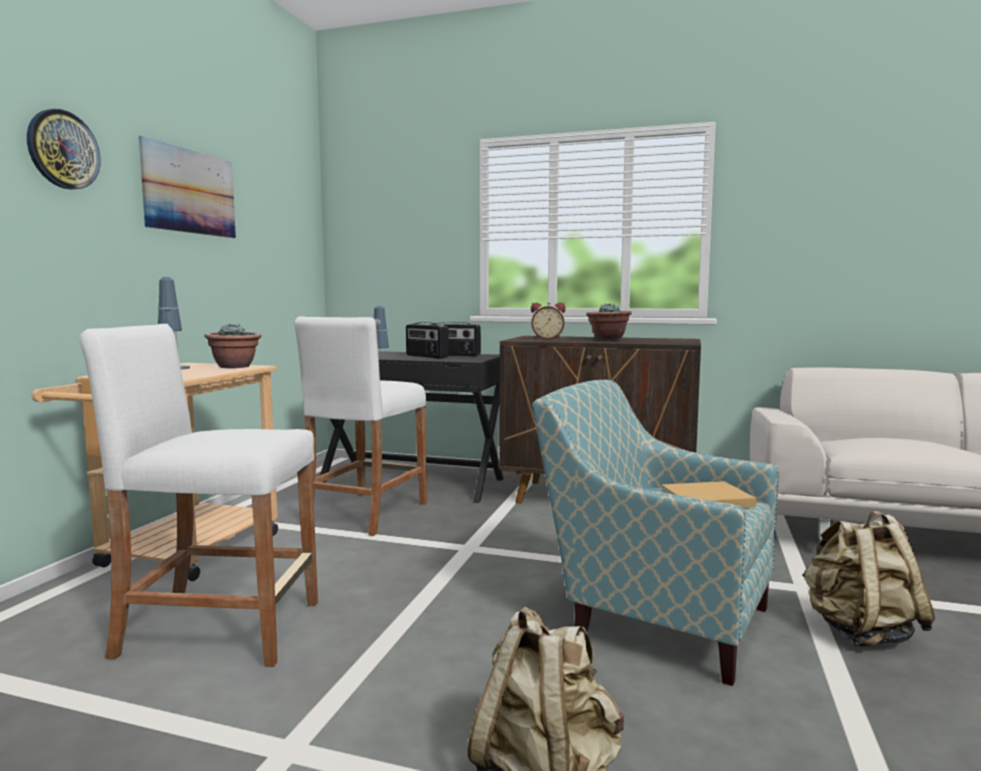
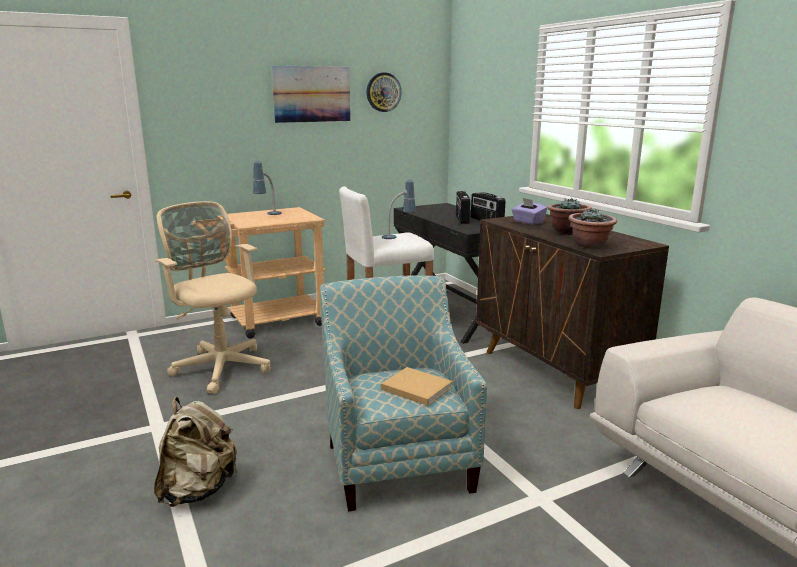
camera: 45 degrees right, 10 degrees up
wall clock [27,109,101,190] -> wall clock moved to [366,73,401,112]
white stool [79,324,318,667] -> beige office chair [154,201,271,394]
potted plant [204,324,261,368] -> potted plant moved to [568,209,617,249]
alarm clock [531,303,566,339] -> purple tissue box [512,198,547,225]
beige backpack [802,511,935,647] -> none

